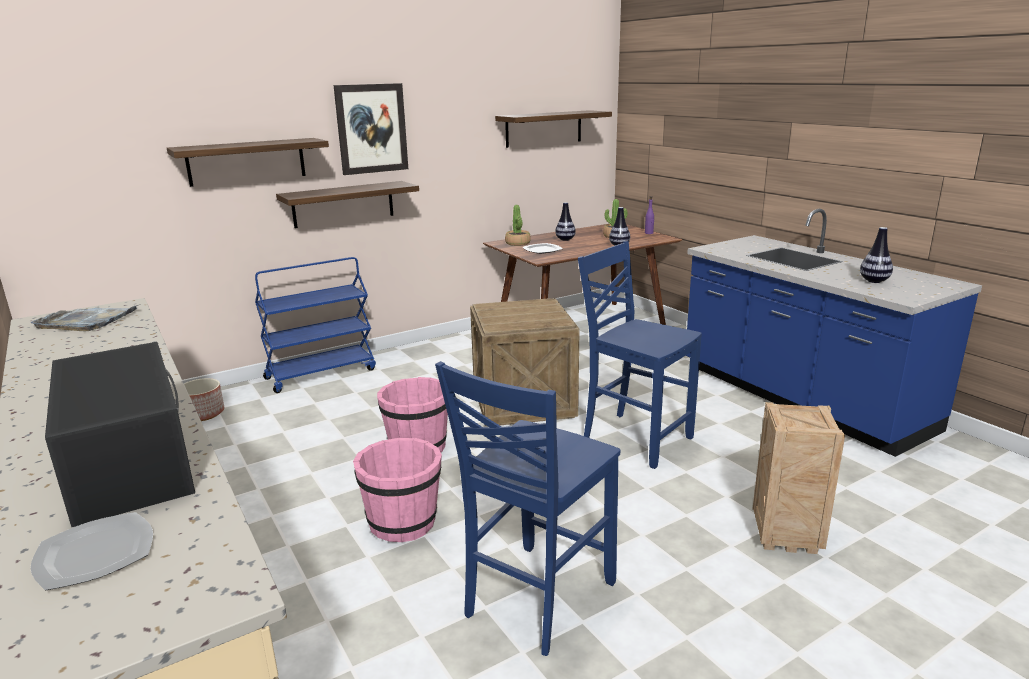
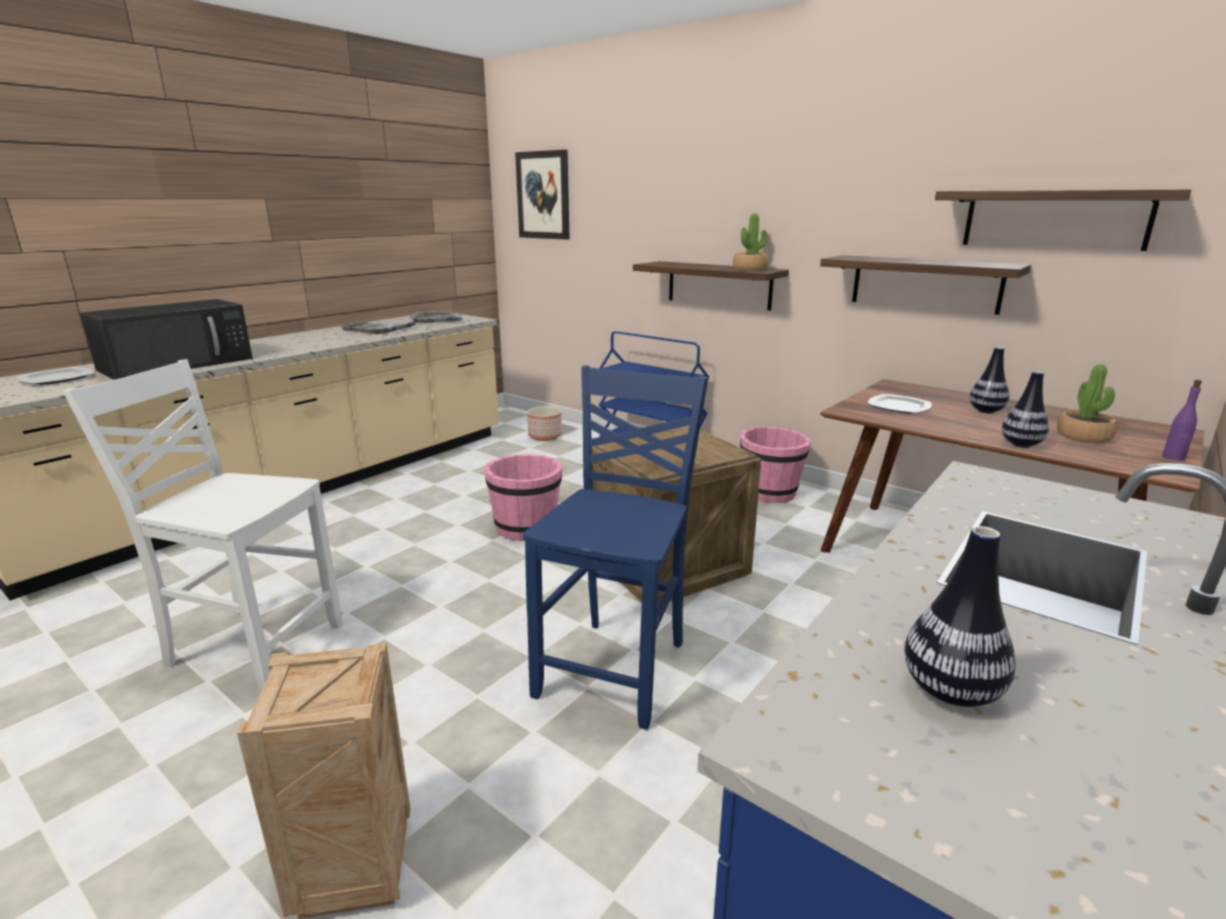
camera: 70 degrees right, 0 degrees up
shelf [167,138,329,187] -> shelf moved to [820,255,1031,315]
picture [333,83,408,175] -> picture moved to [515,150,569,240]
pink bucket [353,438,442,542] -> pink bucket moved to [740,427,811,503]
blue chair [435,361,620,656] -> white chair [63,359,343,692]
potted plant [505,205,531,246] -> potted plant moved to [733,213,769,271]
none -> grey tray [340,321,415,334]

